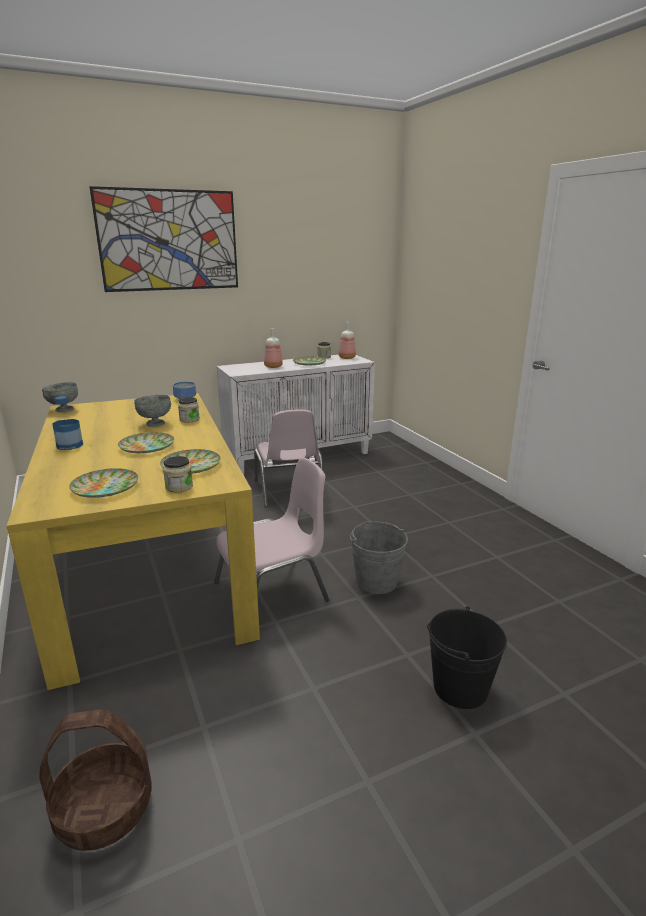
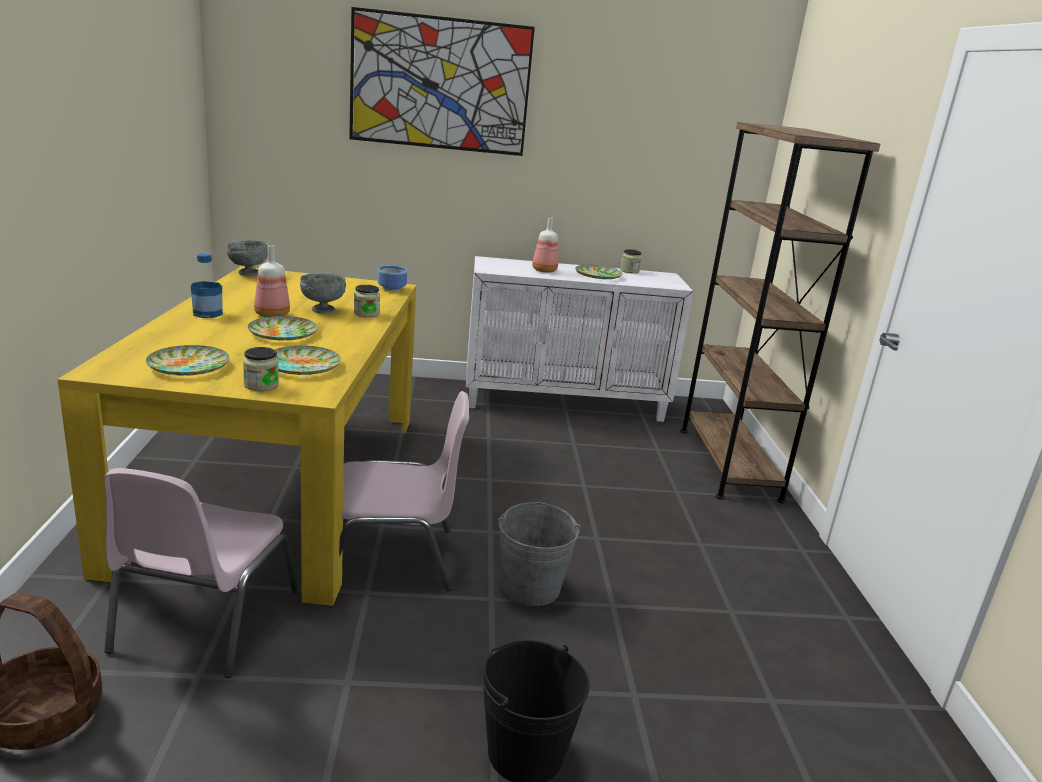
camera: 20 degrees right, 0 degrees up
pink chair [254,409,324,507] -> pink chair moved to [104,468,299,678]
bottle [339,322,356,359] -> bottle moved to [254,245,290,317]
none -> brown bookcase [680,122,880,503]

